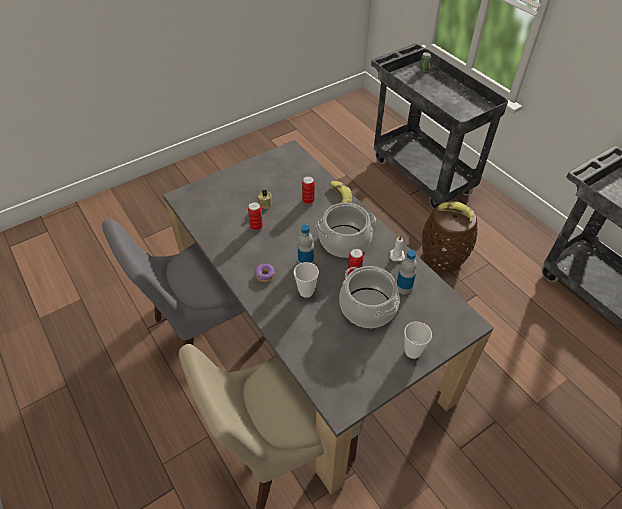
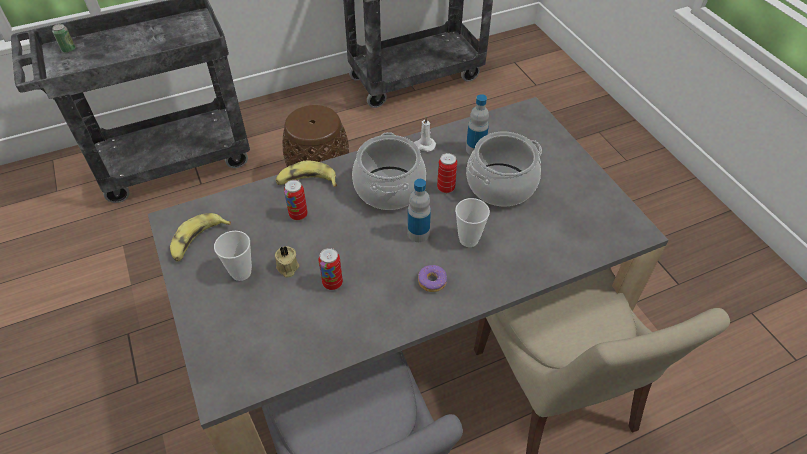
camera: 80 degrees left, 0 degrees up
cup [404,322,432,359] -> cup moved to [214,231,252,281]
banana [437,202,473,223] -> banana moved to [170,213,231,262]

